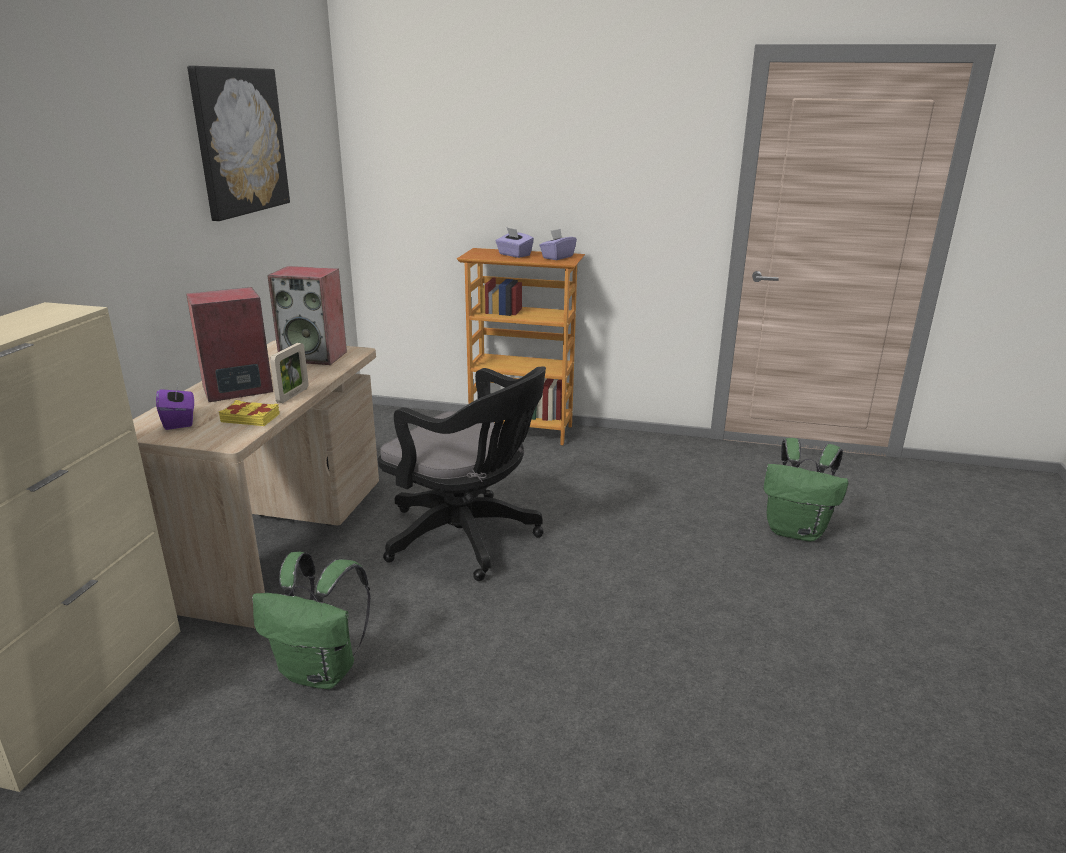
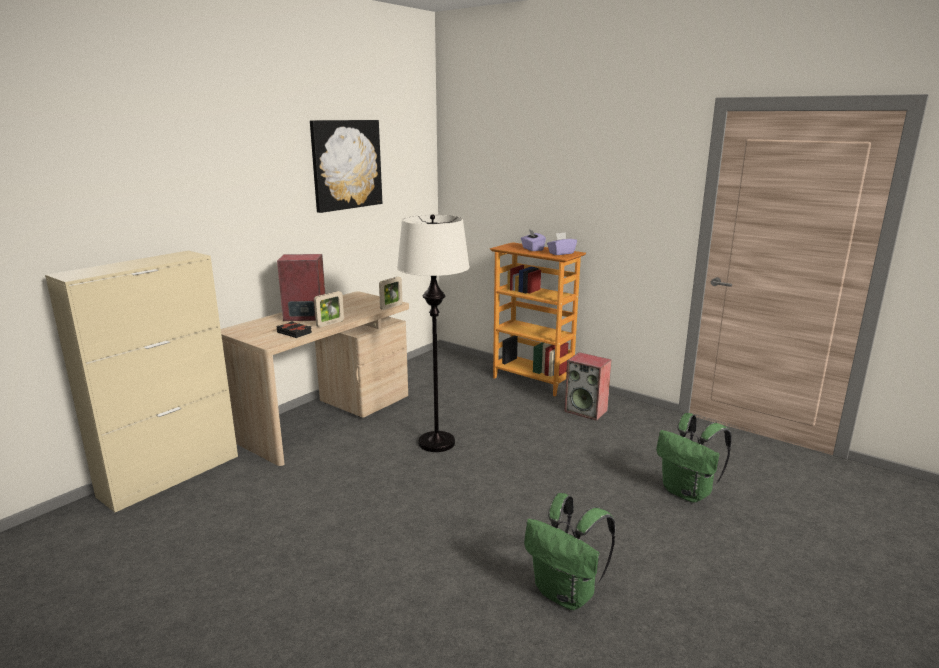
camera: 25 degrees right, 5 degrees down
purple tissue box [156,381,194,430] -> none
yellow book [219,400,280,426] -> black book [277,321,312,338]
green backpack [252,552,371,689] -> green backpack moved to [524,493,615,610]
speaker [267,266,347,365] -> speaker moved to [564,352,612,421]
black office chair [378,366,546,581] -> white floor lamp [397,215,470,452]
none -> picture frame [379,277,402,310]

